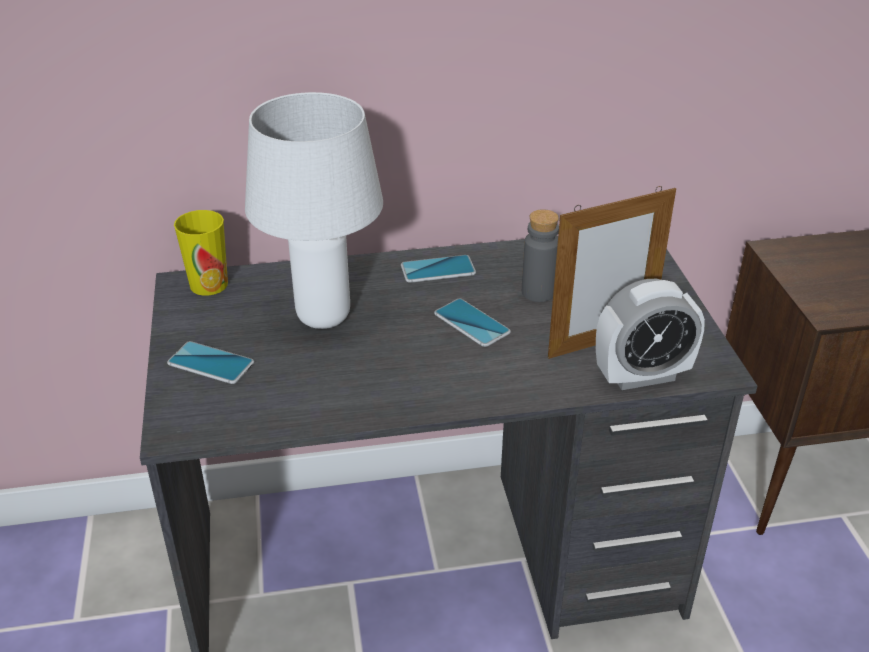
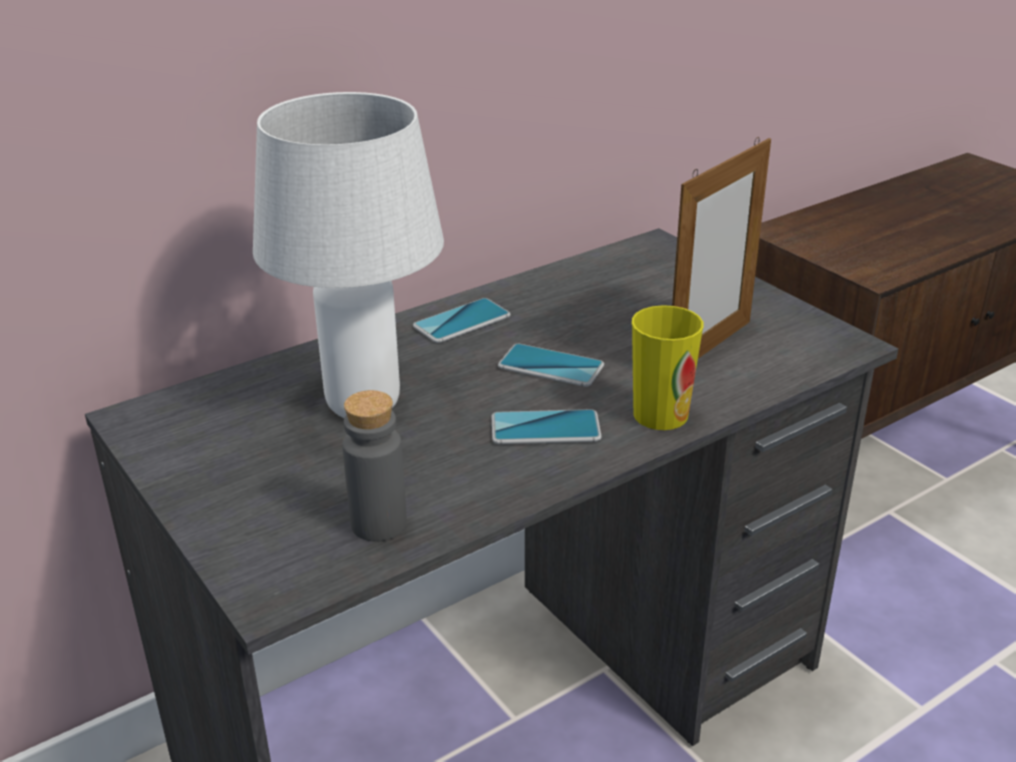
camera: 25 degrees left, 5 degrees down
phone [167,341,254,384] -> phone moved to [491,409,601,444]
cup [174,210,228,296] -> cup moved to [632,305,704,430]
grey bottle [522,209,559,302] -> grey bottle moved to [342,390,407,542]
alarm clock [596,279,705,390] -> none

